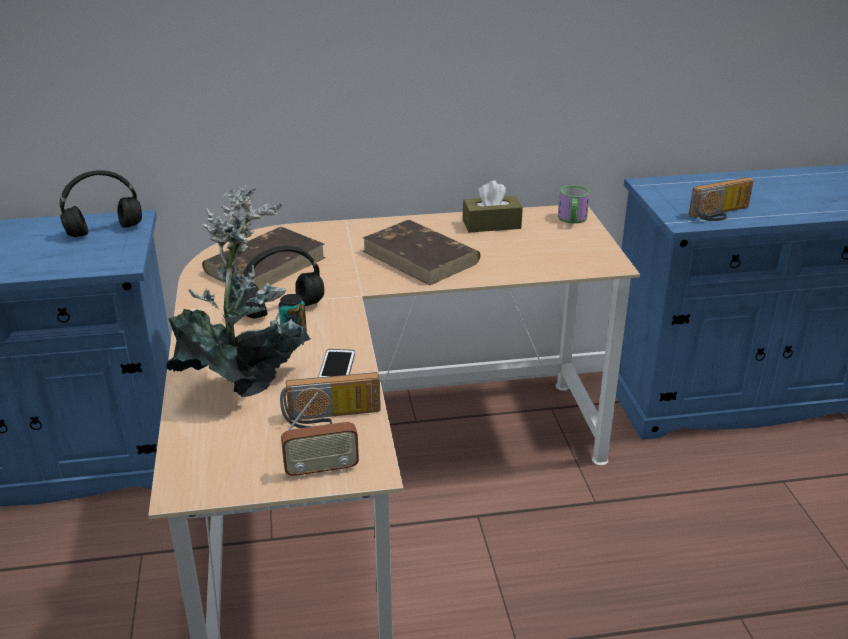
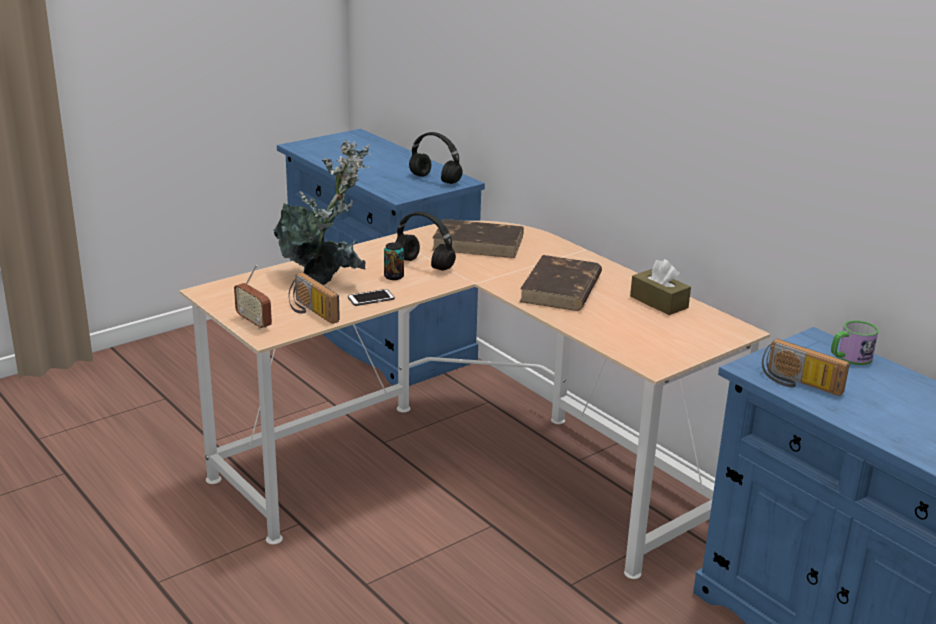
camera: 60 degrees right, 5 degrees down
mug [558,185,590,224] -> mug moved to [831,320,879,365]

